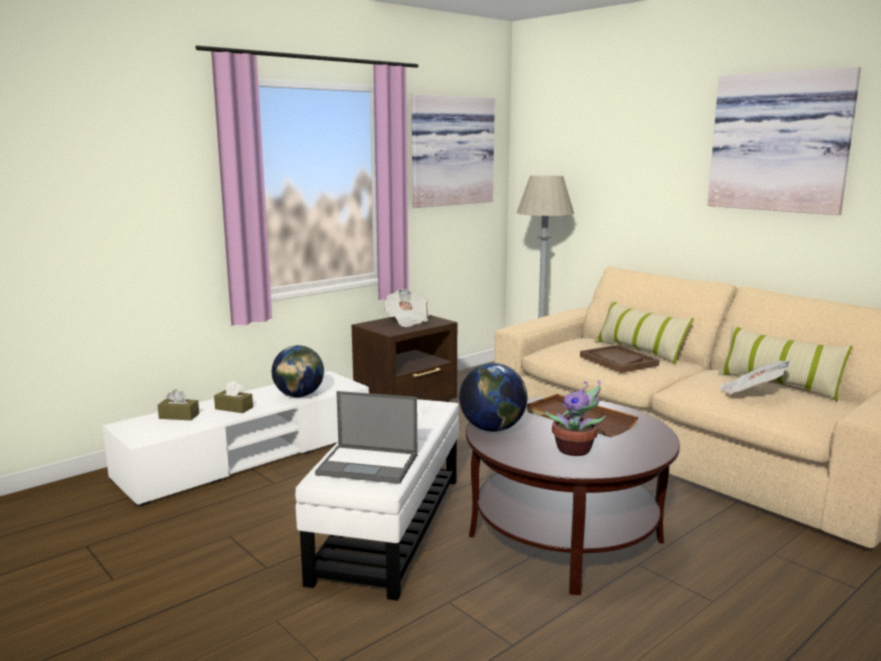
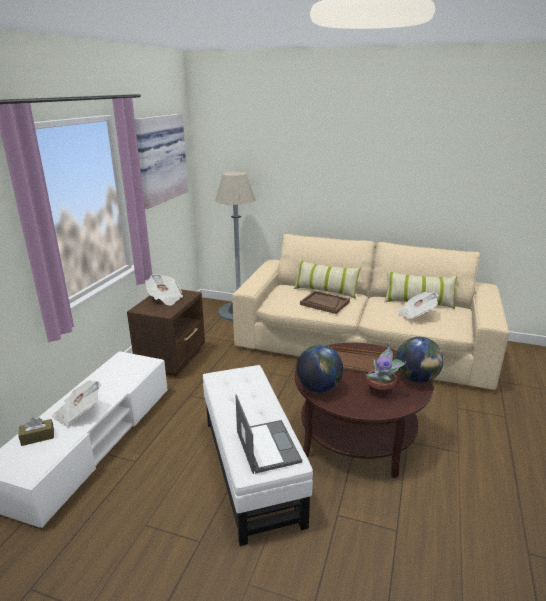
camera: 30 degrees left, 10 degrees up
brown tissue box [214,381,253,413] -> newspaper [52,380,101,426]
globe [272,345,324,398] -> globe moved to [396,337,443,383]
laptop [315,391,417,484] -> laptop turned 90 degrees counterclockwise [236,394,302,474]
picture [707,67,861,215] -> none

